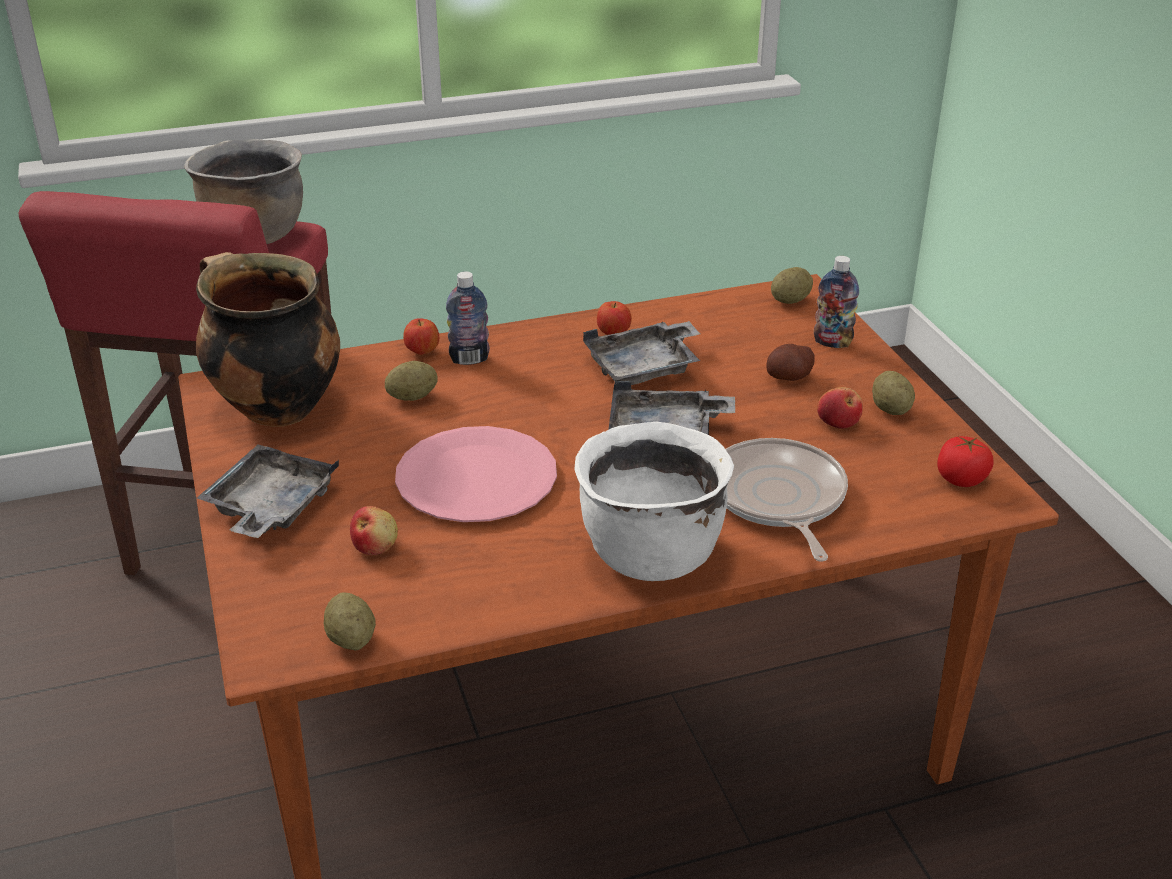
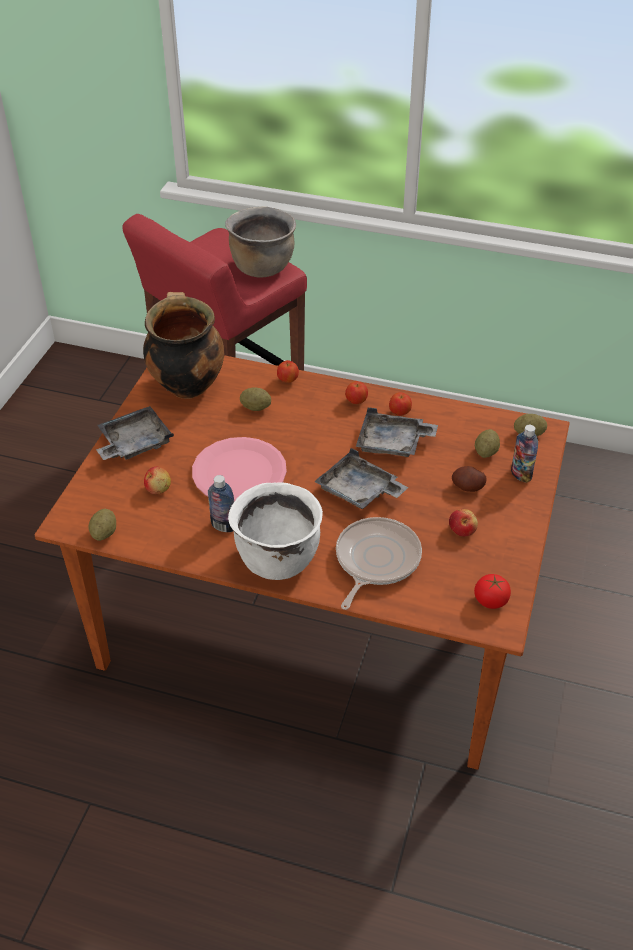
camera: 35 degrees right, 10 degrees up
bottle [446,271,490,365] -> bottle moved to [208,475,234,532]
potato [872,371,915,415] -> potato moved to [475,429,500,458]
none -> apple [345,381,368,404]

